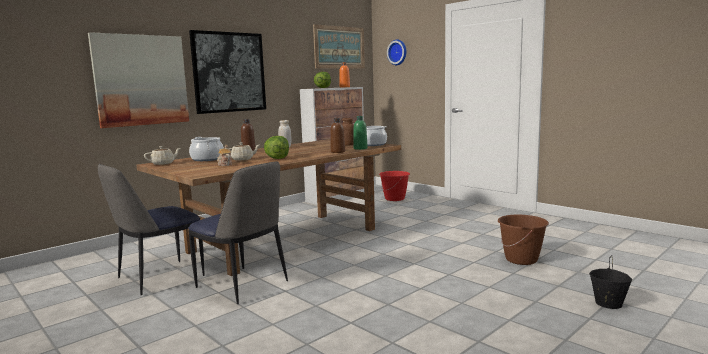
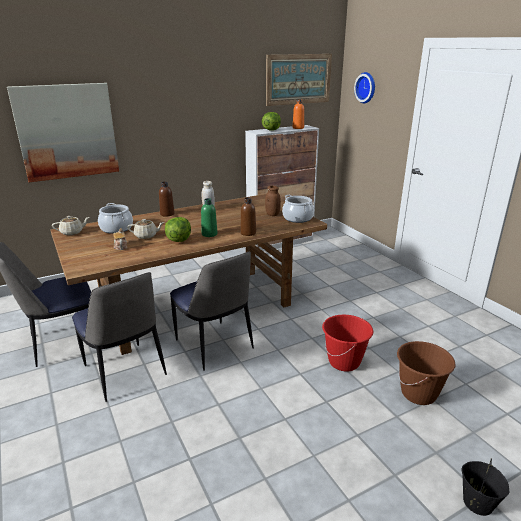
camera: 15 degrees right, 15 degrees up
picture [189,30,266,114] -> none
green bottle [354,116,368,150] -> green bottle moved to [201,198,217,237]
red bucket [379,171,410,201] -> red bucket moved to [322,315,373,371]
none -> chair [170,252,254,371]

